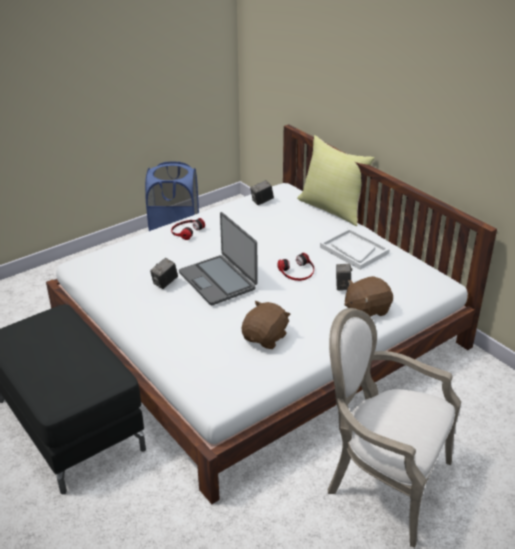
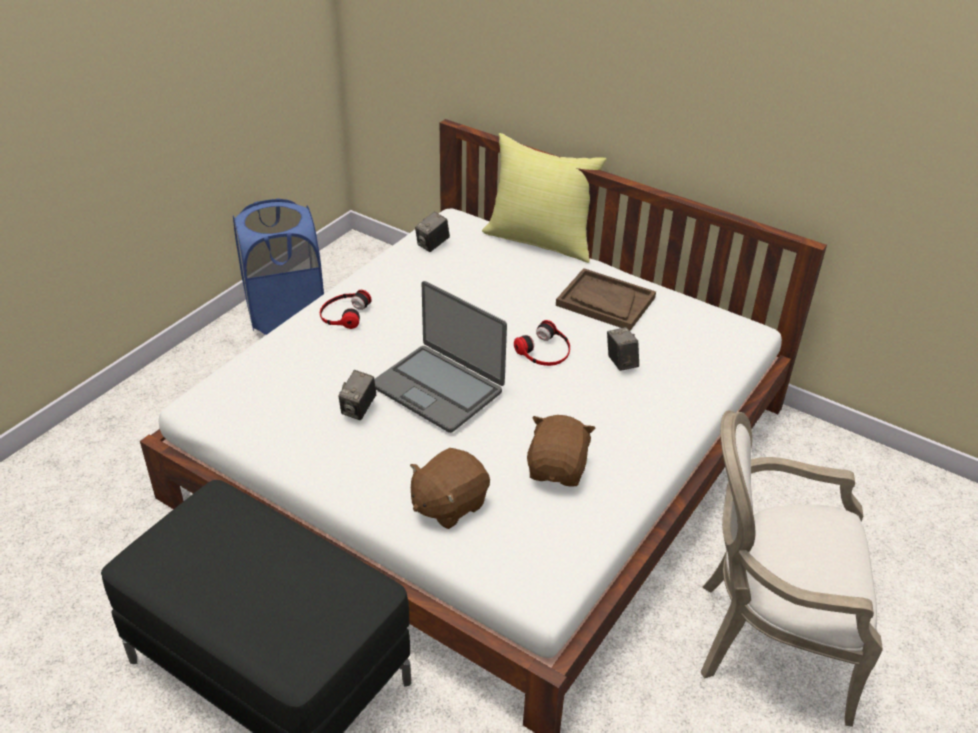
camera: 20 degrees left, 5 degrees up
white tray [320,228,390,270] -> brown tray [556,268,656,331]
brown plush toy [344,276,393,317] -> brown plush toy moved to [410,448,490,529]

